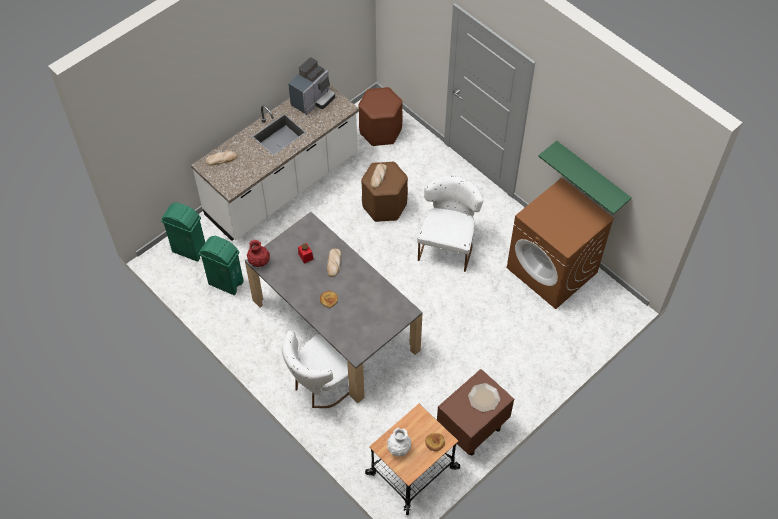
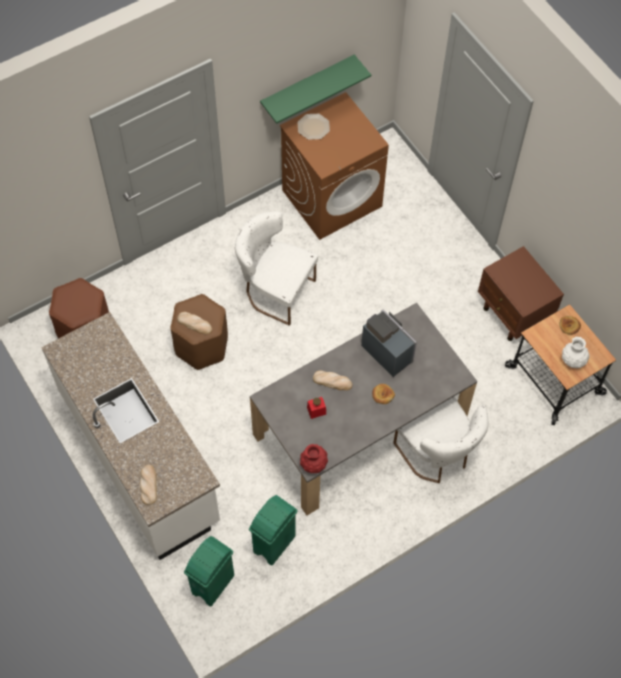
camera: 80 degrees left, 5 degrees up
coffee machine [288,57,335,115] -> coffee machine moved to [361,309,417,377]
plate [468,383,500,412] -> plate moved to [298,114,330,140]

